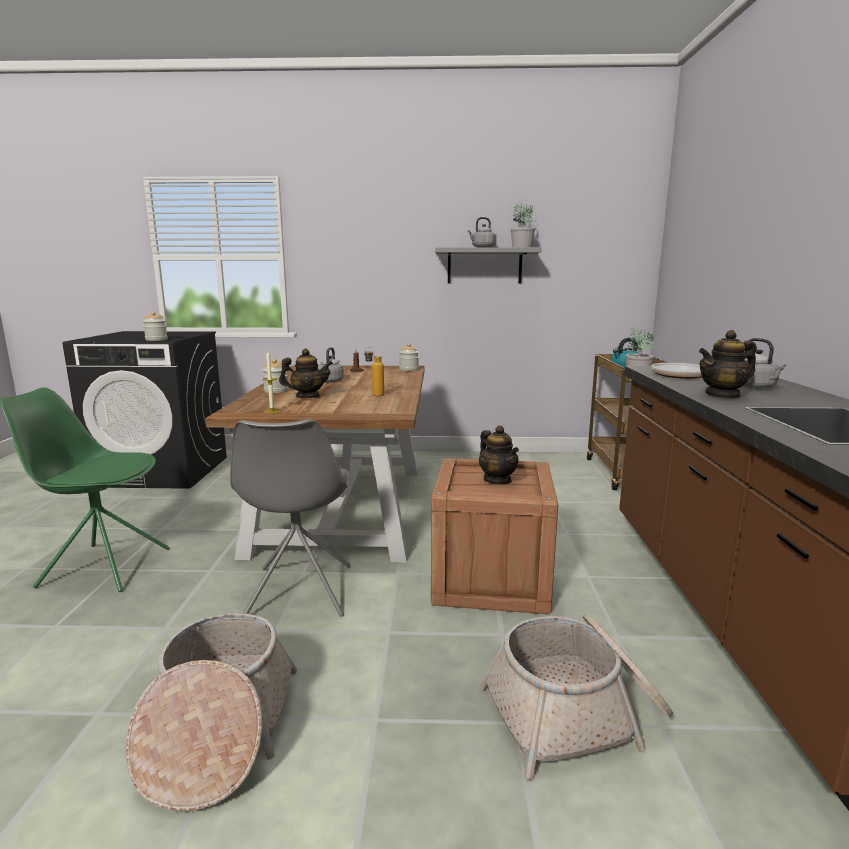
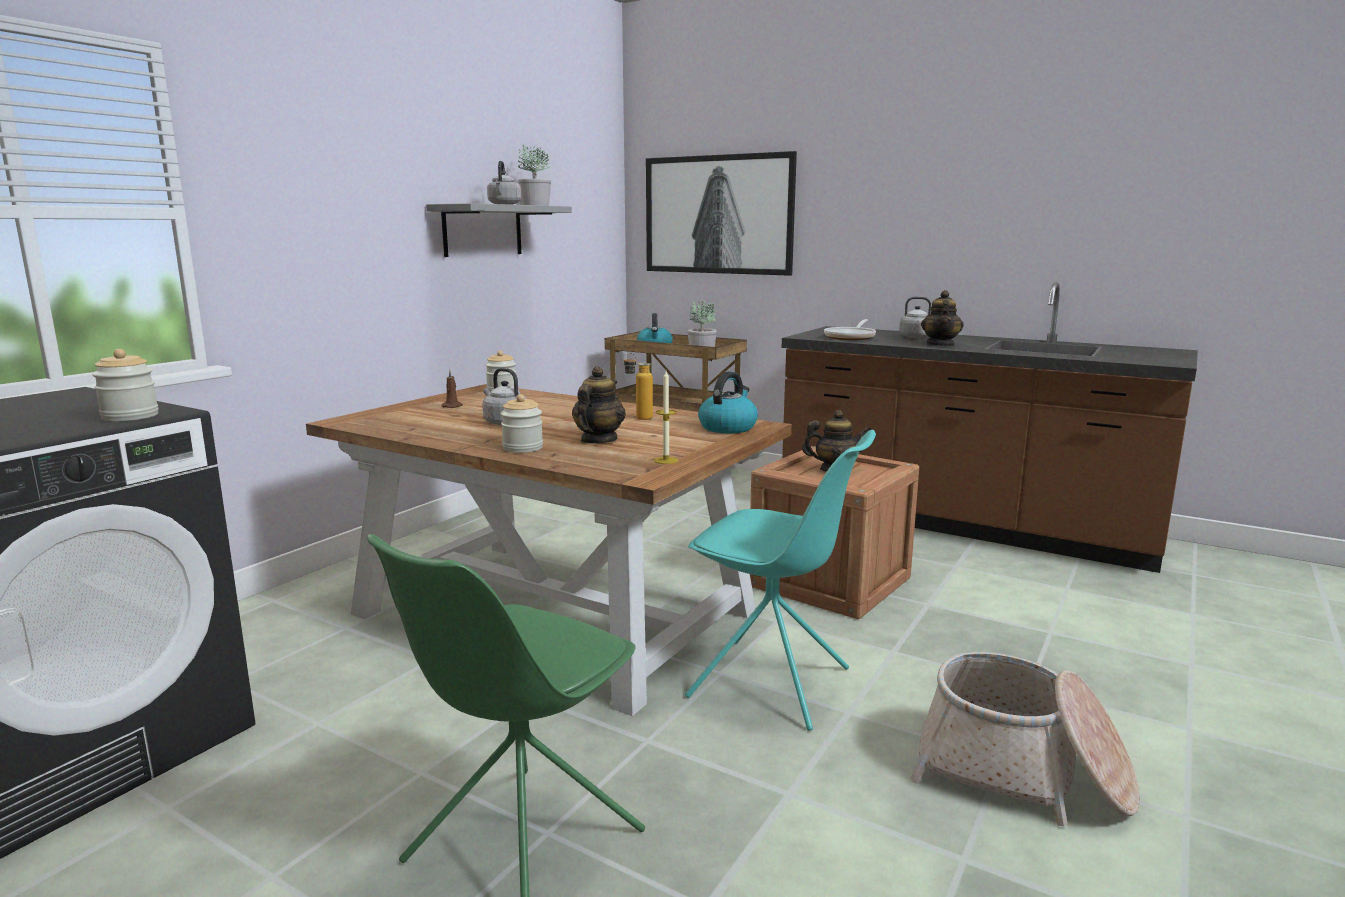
camera: 60 degrees left, 0 degrees up
grey chair [230,419,351,617] -> turquoise chair [685,430,876,731]
basket [479,614,673,780] -> none
none -> picture [646,151,797,276]
none -> kettle [698,372,758,433]

